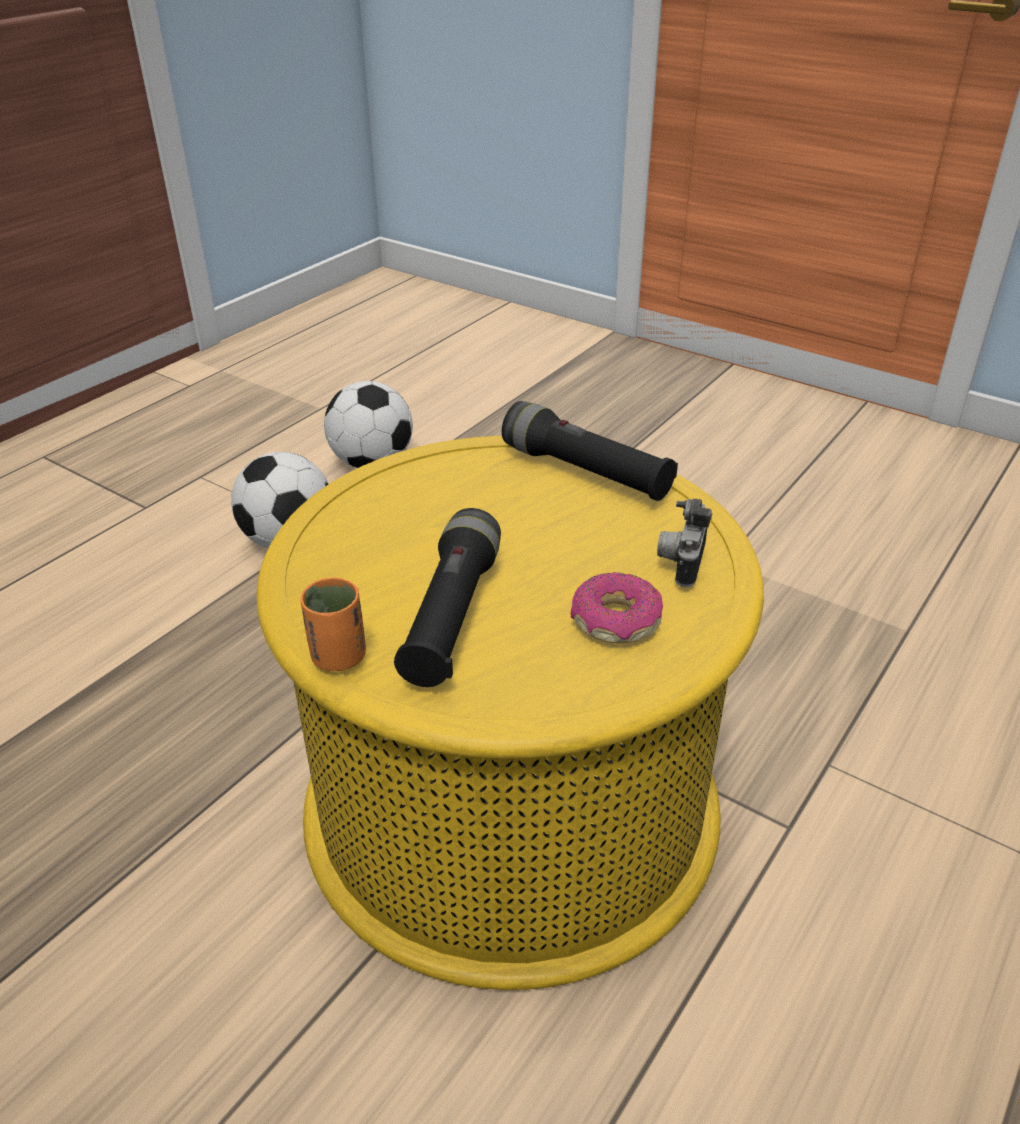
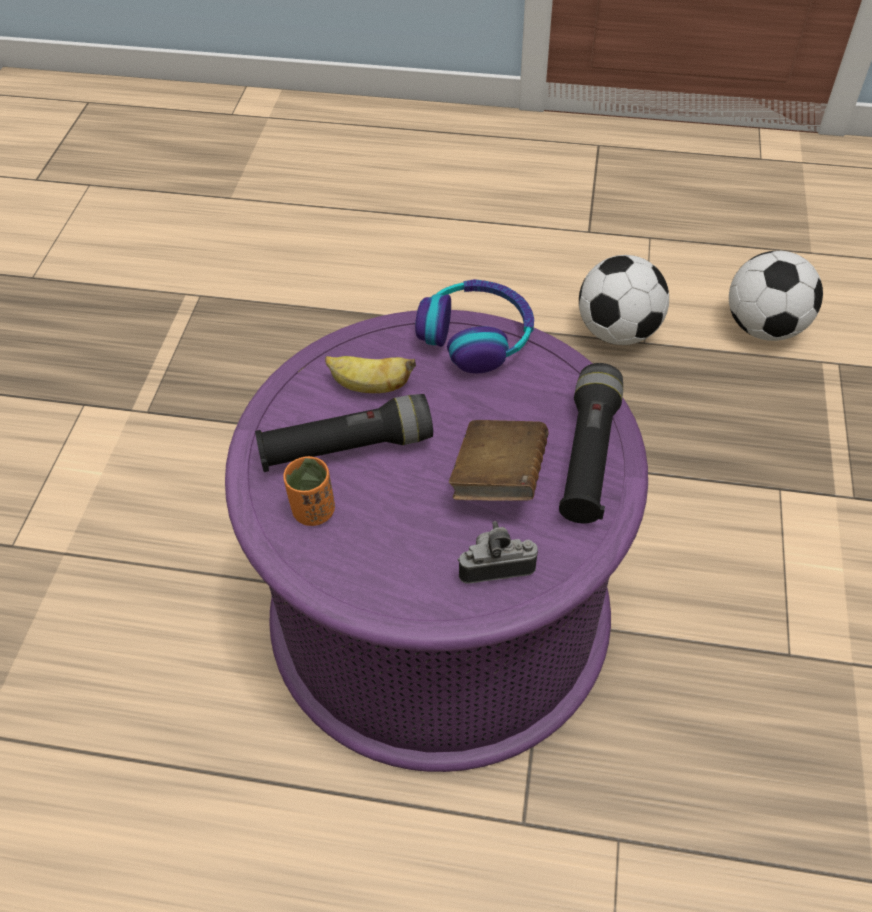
camera: 65 degrees right, 15 degrees up
yellow coffee table [257,436,764,990] -> purple coffee table [225,310,648,772]
orange cup [300,577,366,671] -> orange cup moved to [283,456,335,526]
donut [571,572,663,643] -> none
none -> banana [325,356,416,393]
none -> headphones [415,279,534,373]
none -> brown book [449,420,549,501]

